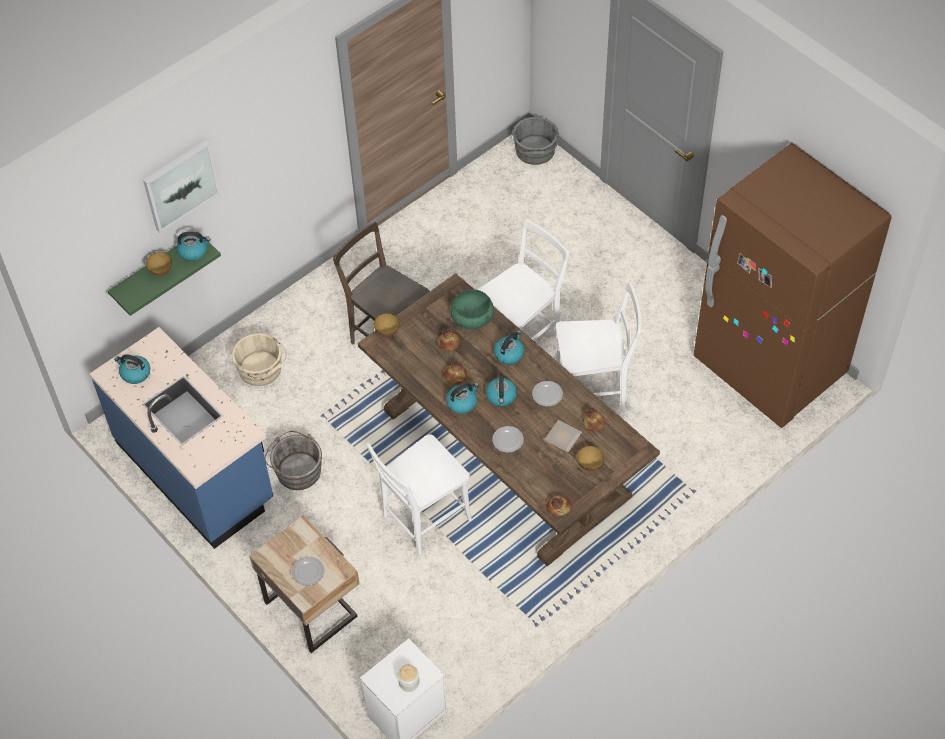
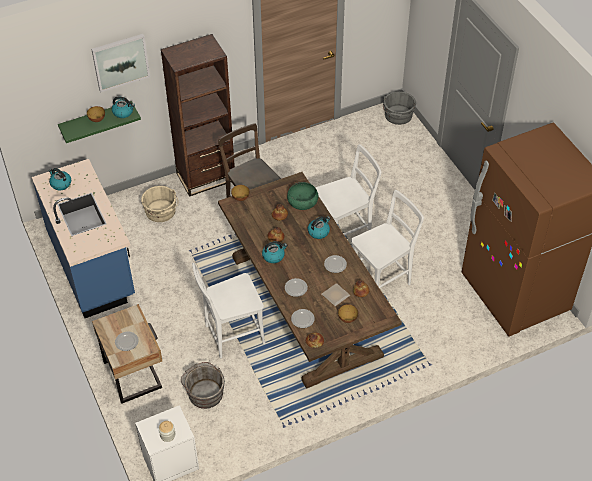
camera: 15 degrees right, 5 degrees down
grey bucket [265,431,322,490] -> grey bucket moved to [181,362,225,409]
kettle [486,373,517,407] -> none
white chair [556,282,642,412] -> white chair turned 45 degrees counterclockwise [351,190,424,288]
none -> brown bookcase [161,34,235,197]
none -> plate [291,309,315,328]

